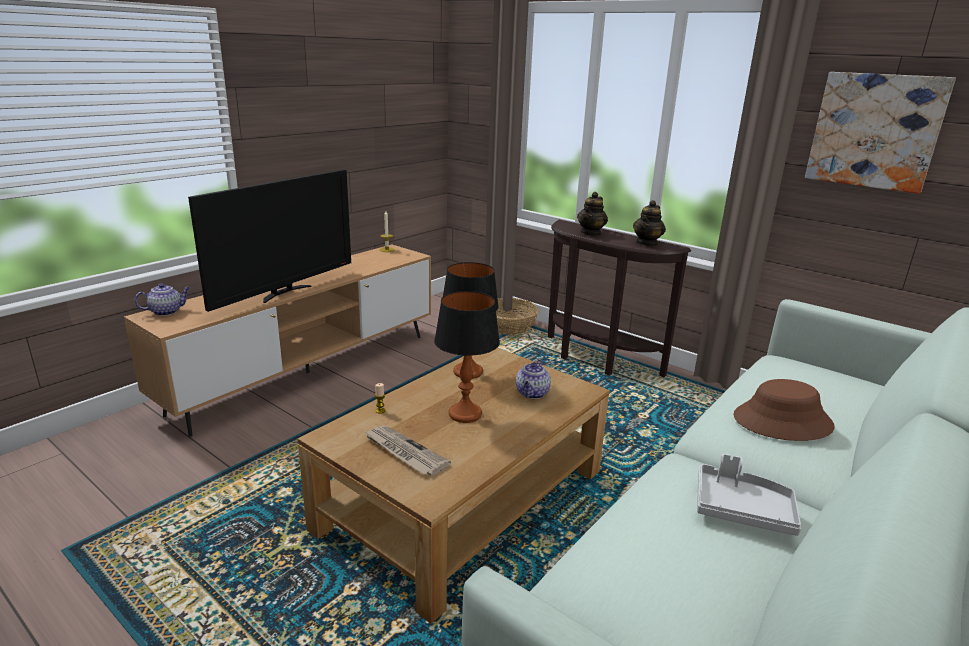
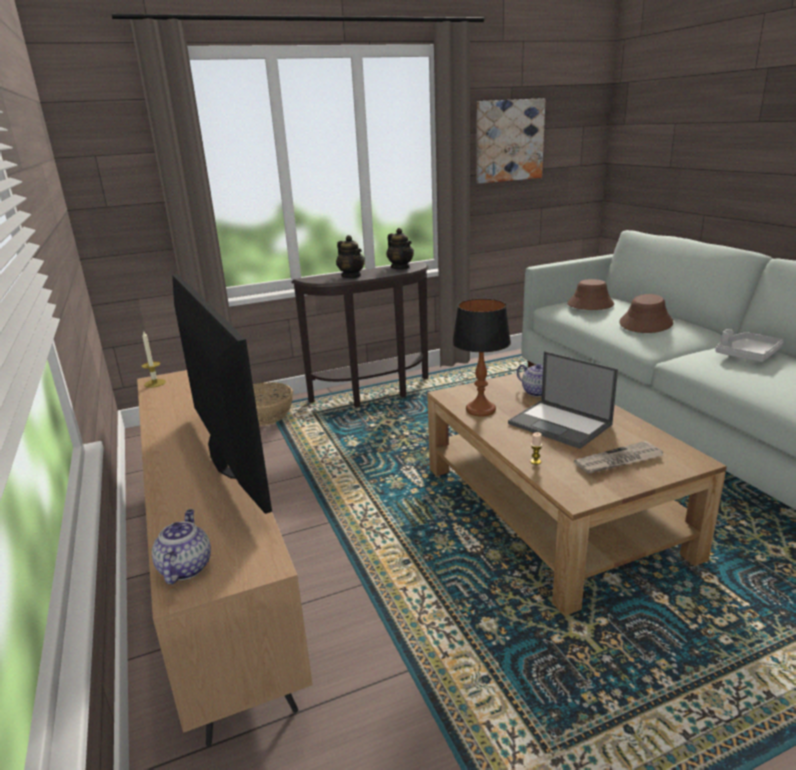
camera: 60 degrees left, 0 degrees up
table lamp [434,291,500,423] -> laptop [508,351,618,449]
none -> brown hat [567,279,614,310]

